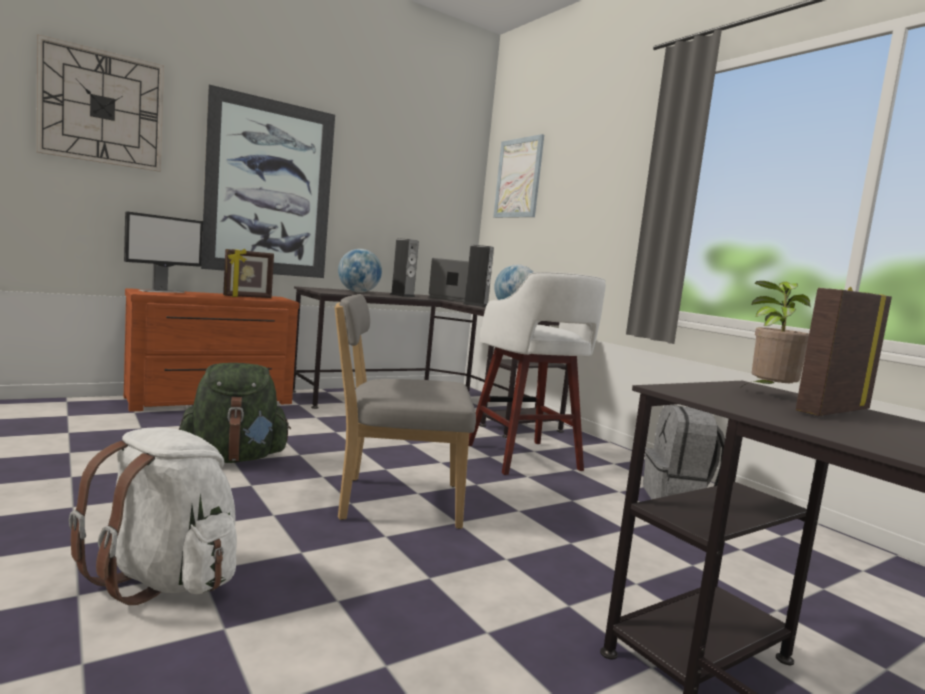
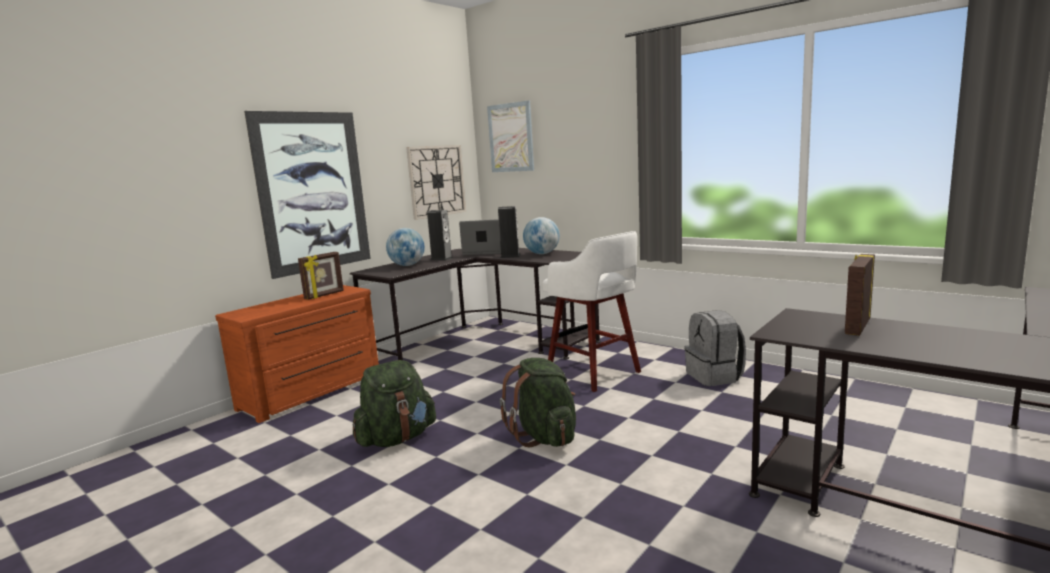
camera: 15 degrees left, 5 degrees up
wall clock [37,34,164,172] -> wall clock moved to [406,145,466,220]
white backpack [69,427,237,605] -> none
monitor [124,211,203,293] -> none
grey chair [334,294,476,529] -> green backpack [500,358,576,447]
potted plant [743,281,811,386] -> none

